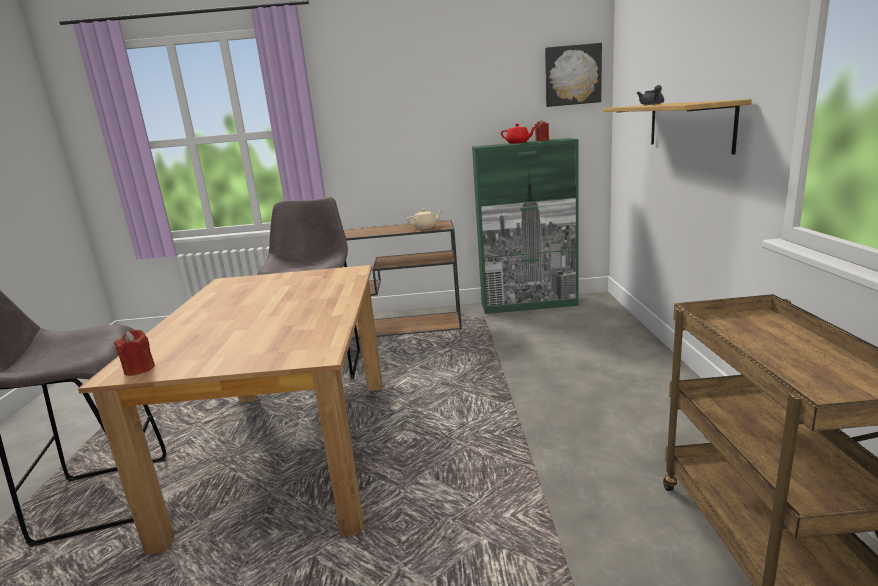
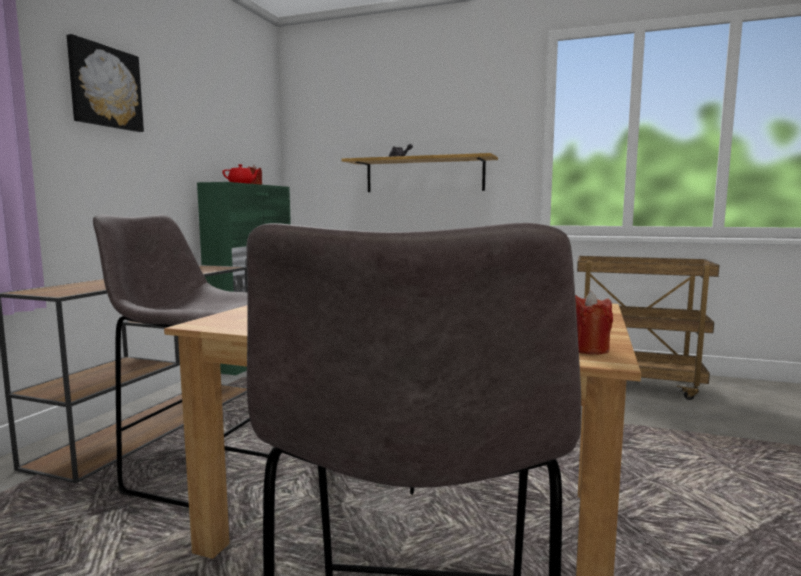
camera: 70 degrees left, 10 degrees down
beige teapot [407,209,443,229] -> none
picture [545,43,602,107] -> picture moved to [67,34,144,132]

